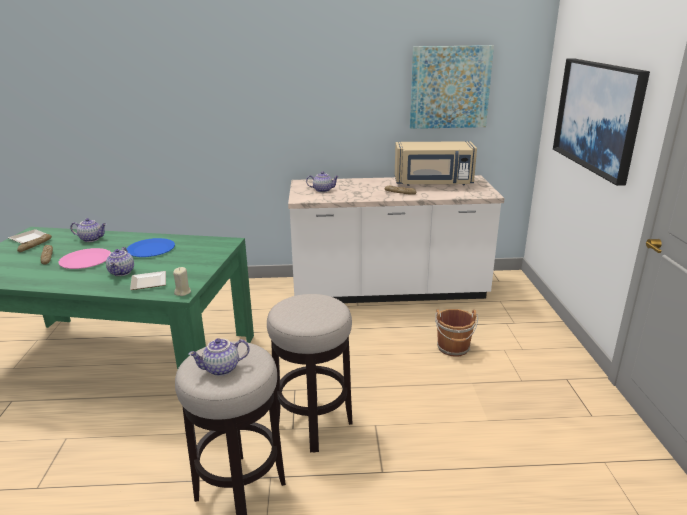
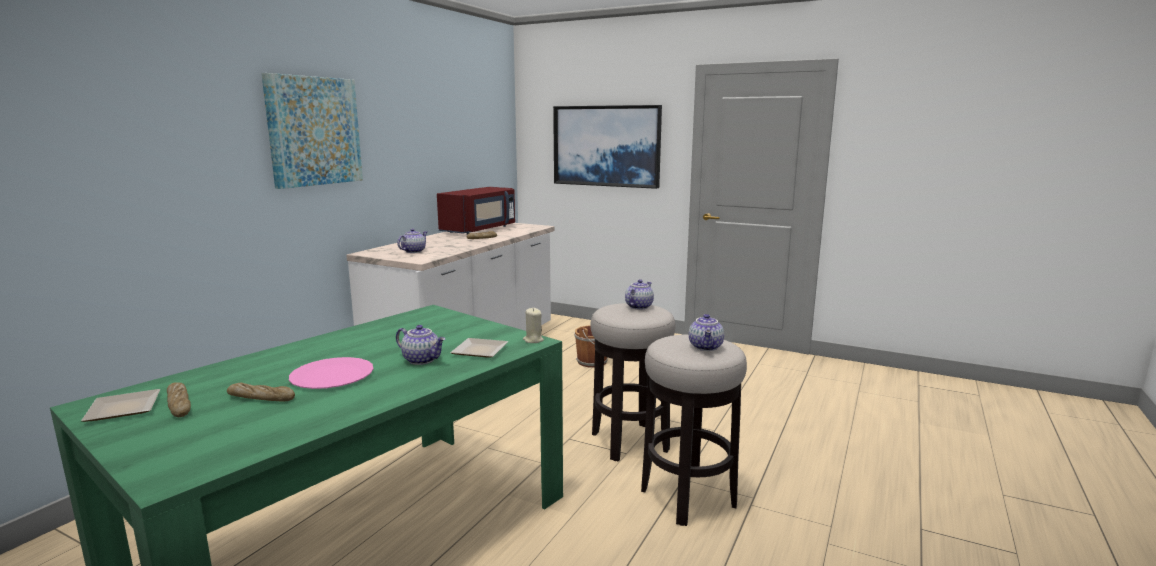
camera: 60 degrees left, 10 degrees down
teapot [70,218,107,242] -> teapot moved to [625,279,654,310]
blue plate [127,238,175,257] -> none
beige microwave [395,141,477,186] -> red microwave [437,187,515,235]
picture [410,45,494,129] -> picture moved to [261,73,363,189]

